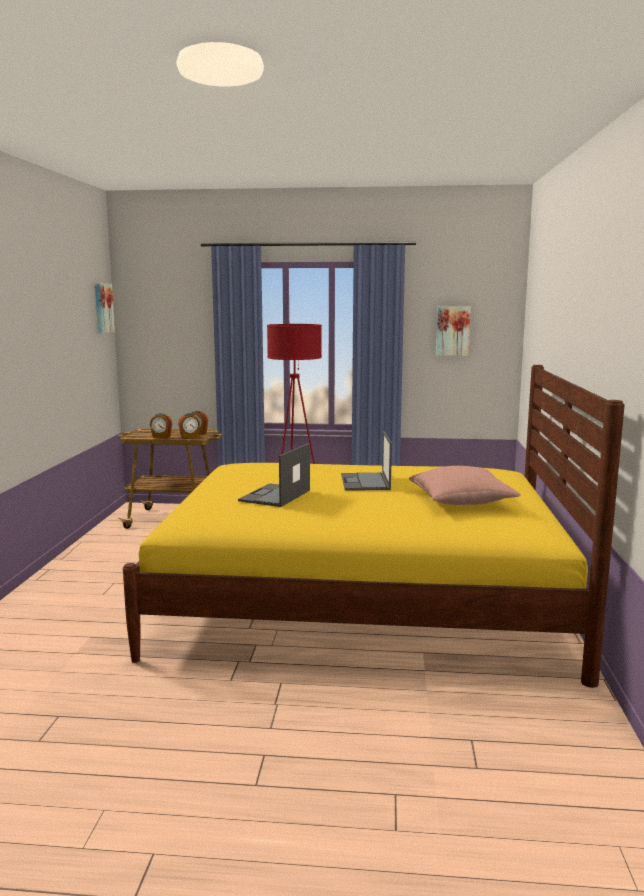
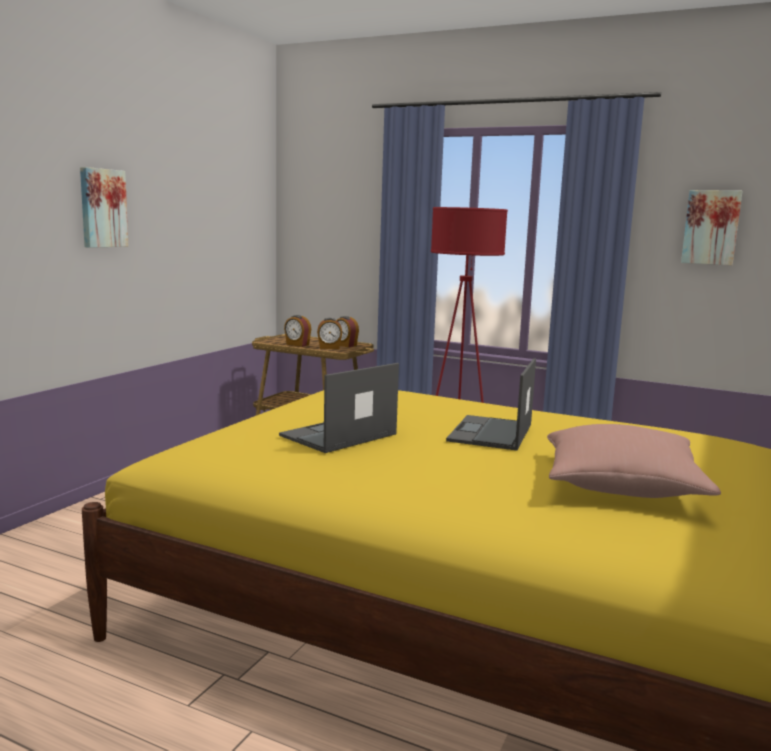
camera: 20 degrees right, 0 degrees up
picture [95,283,115,333] -> picture moved to [80,167,128,248]

